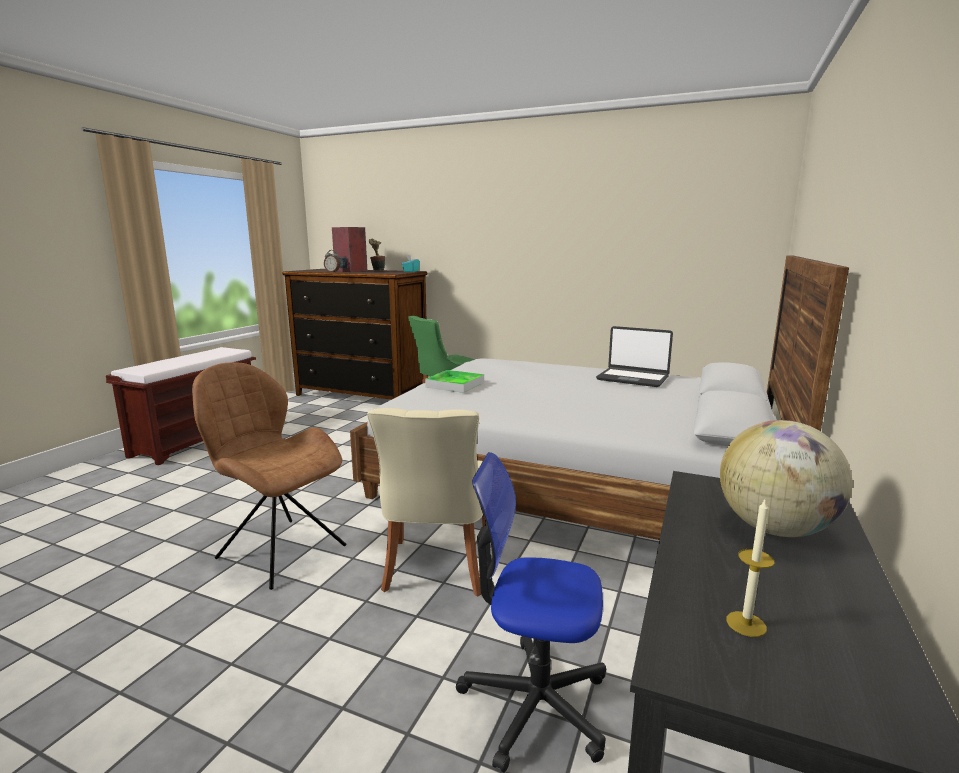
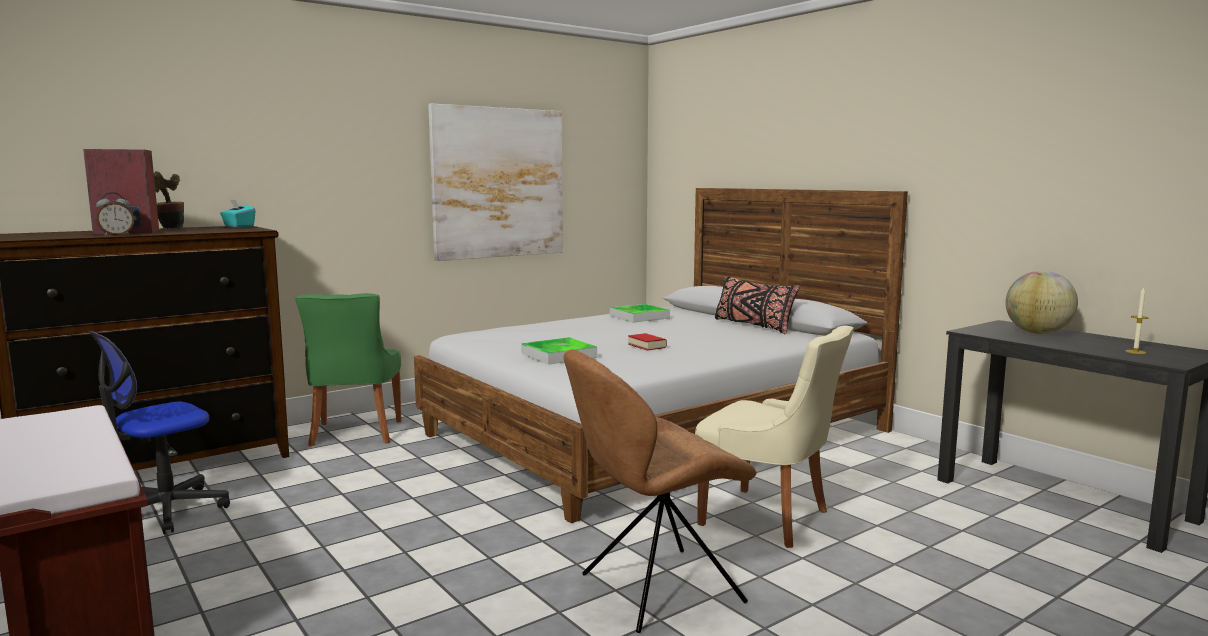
camera: 60 degrees left, 5 degrees down
office chair [456,452,606,773] -> office chair moved to [89,331,230,534]
laptop [596,326,673,387] -> tray [610,304,670,323]
none -> picture [428,103,563,261]
none -> book [628,333,667,351]
none -> black pillow [715,276,800,334]

